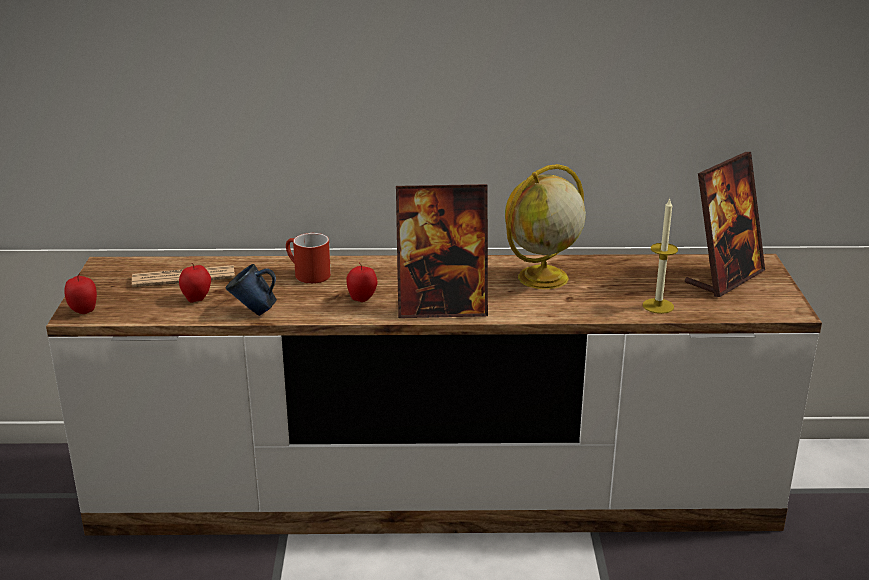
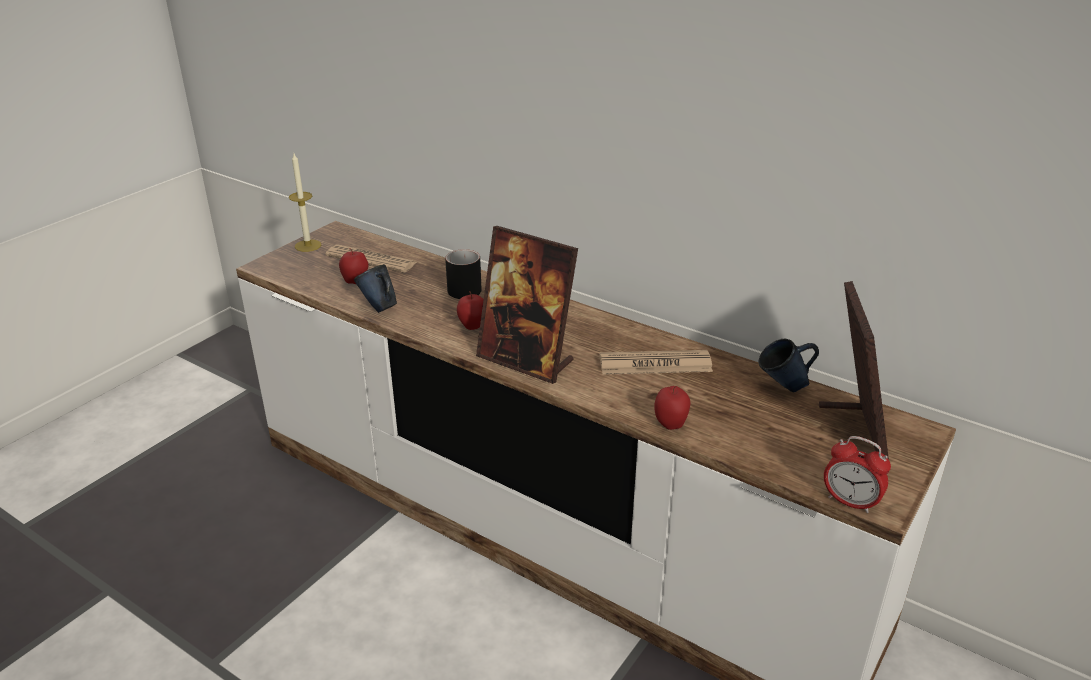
camera: 35 degrees right, 5 degrees up
apple [64,273,97,314] -> apple moved to [654,386,690,430]
red mug [286,233,331,284] -> black mug [445,249,482,299]
globe [505,164,586,289] -> newspaper [600,350,713,375]
candle [643,198,678,314] -> candle moved to [289,153,321,252]
picture frame [685,152,765,297] -> picture frame turned 75 degrees counterclockwise [819,281,889,459]
none -> blue mug [758,339,819,393]
none -> alarm clock [824,436,891,513]

